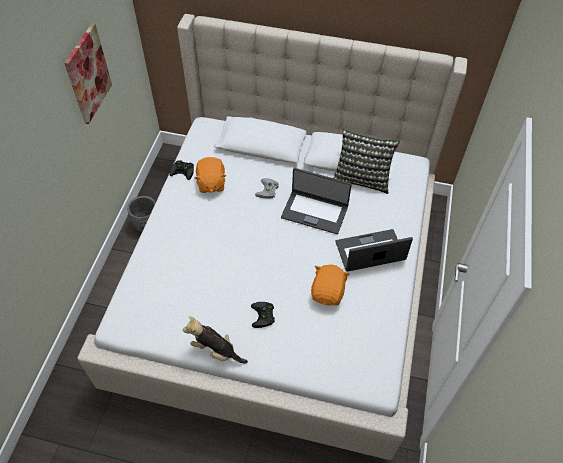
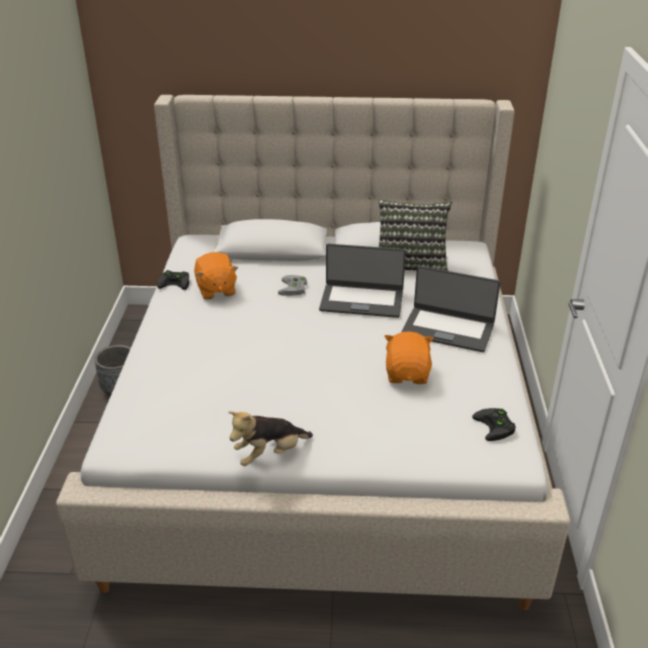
camera: 10 degrees left, 20 degrees down
picture [64,23,112,124] -> none
plush toy [182,316,248,364] -> plush toy turned 45 degrees counterclockwise [228,411,313,466]
black game controller [251,302,275,328] -> black game controller moved to [472,408,516,441]
laptop [336,229,413,272] -> laptop turned 135 degrees counterclockwise [401,266,500,352]

